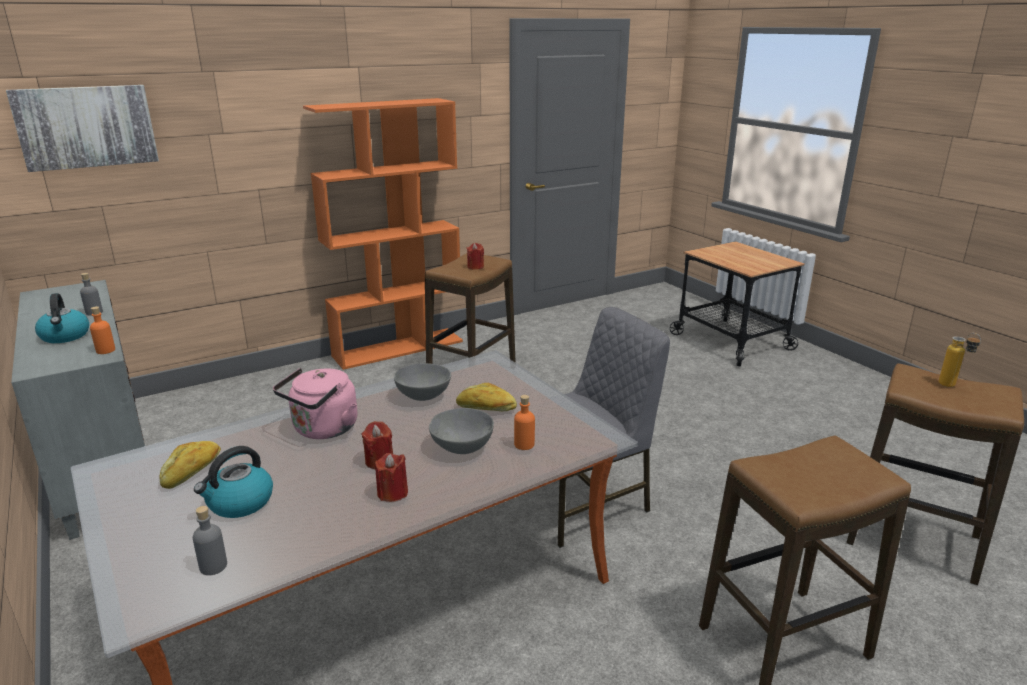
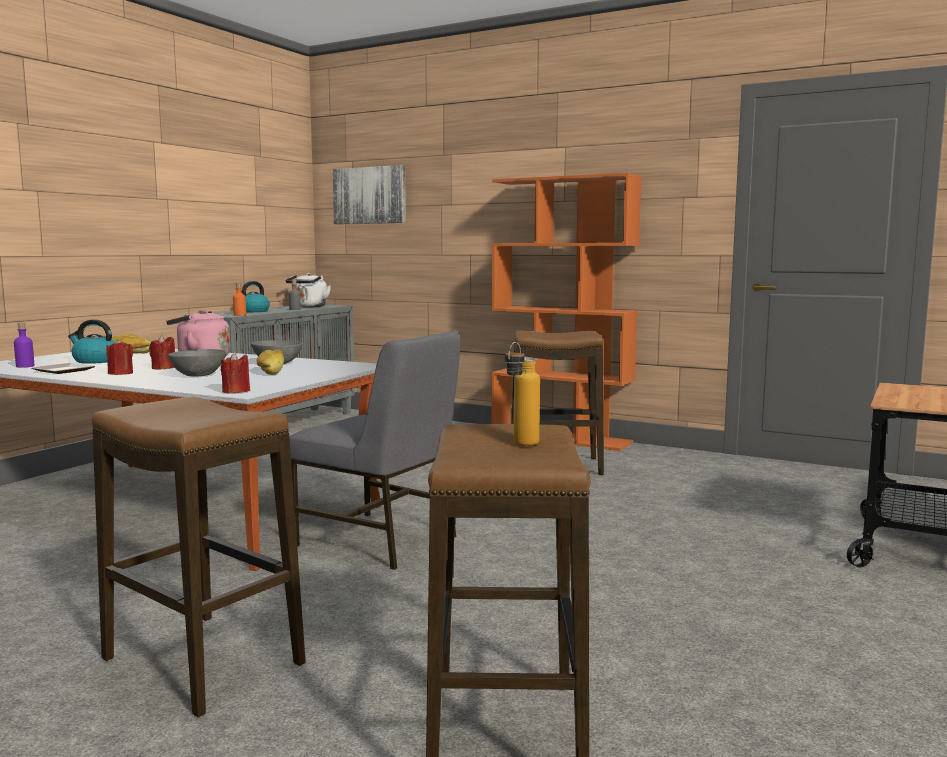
camera: 60 degrees right, 15 degrees down
grey bottle [193,506,227,575] -> purple bottle [14,323,34,368]
red candle [467,243,484,270] -> red candle moved to [221,352,250,393]
orange bottle [514,395,535,450] -> none
none -> plate [31,363,95,374]
none -> white kettle [285,273,331,307]

